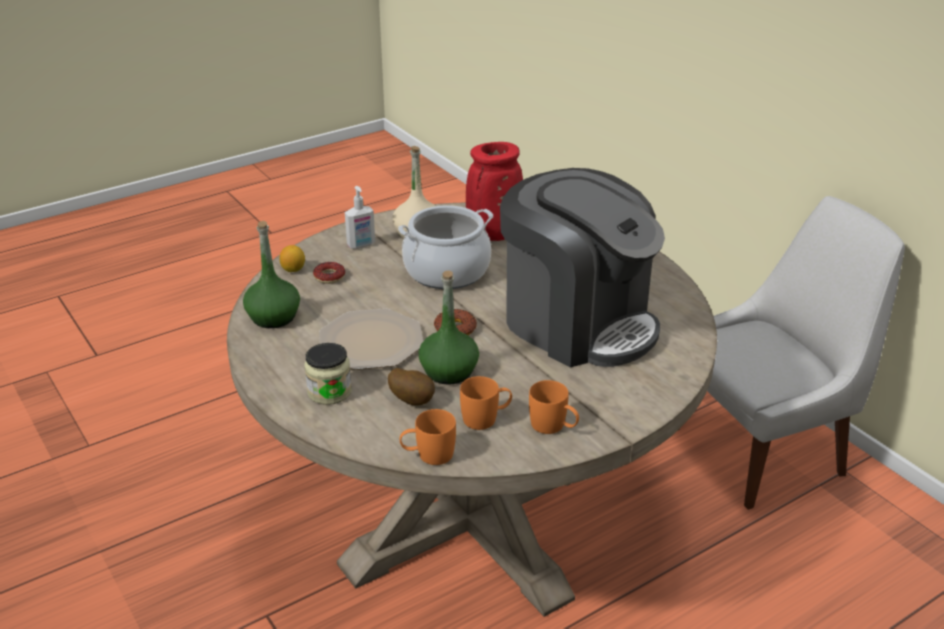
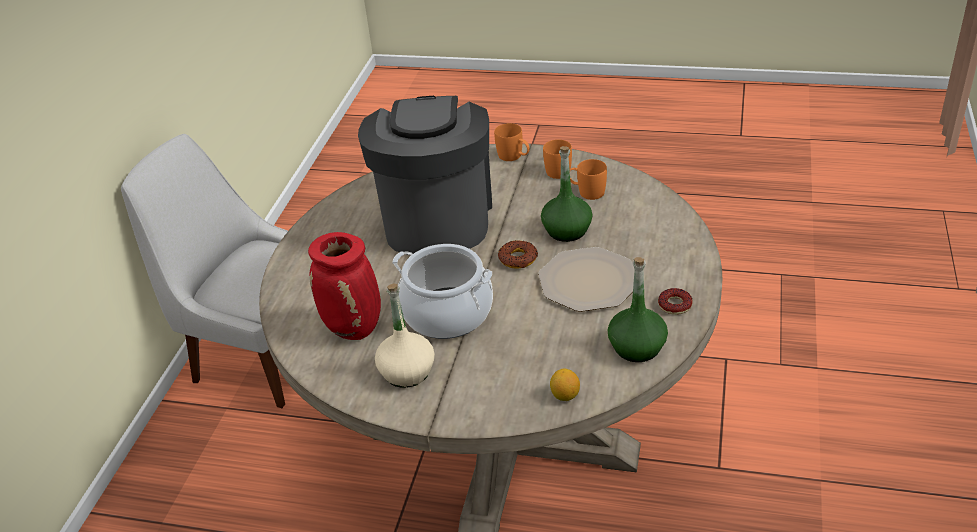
camera: 130 degrees left, 5 degrees up
jar [304,343,352,405] -> none
donut [313,262,345,284] -> donut moved to [658,288,693,315]
soap dispenser [345,186,375,249] -> none
potato [388,368,435,406] -> none
orange mug [399,409,456,465] -> orange mug moved to [494,123,530,161]

